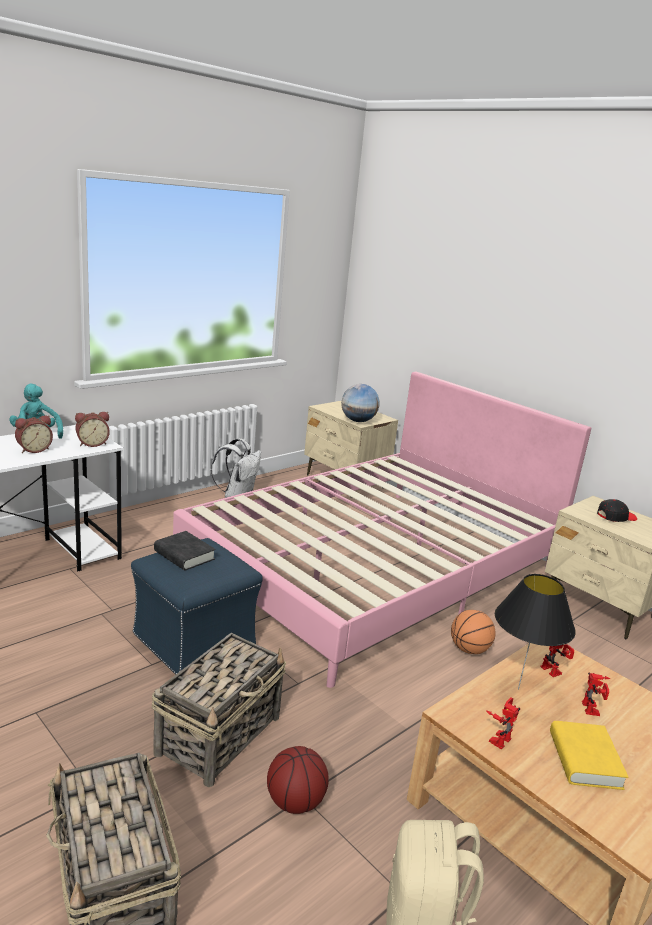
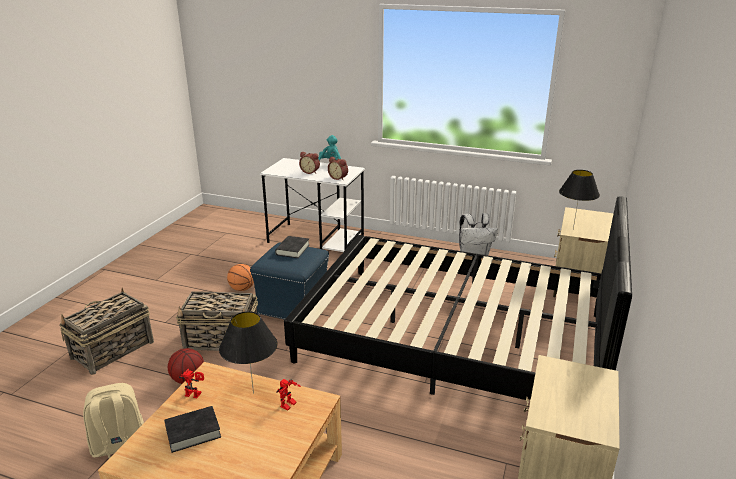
camera: 65 degrees right, 5 degrees up
pink bed [173,372,591,688] -> black bed [284,196,632,400]
globe [341,384,379,422] -> black table lamp [559,170,600,229]
basketball [451,610,496,654] -> basketball moved to [227,264,254,291]
yellow book [550,721,628,790] -> black book [164,406,221,453]
toy robot [582,672,610,716] -> none
black cap [597,499,637,522] -> none

